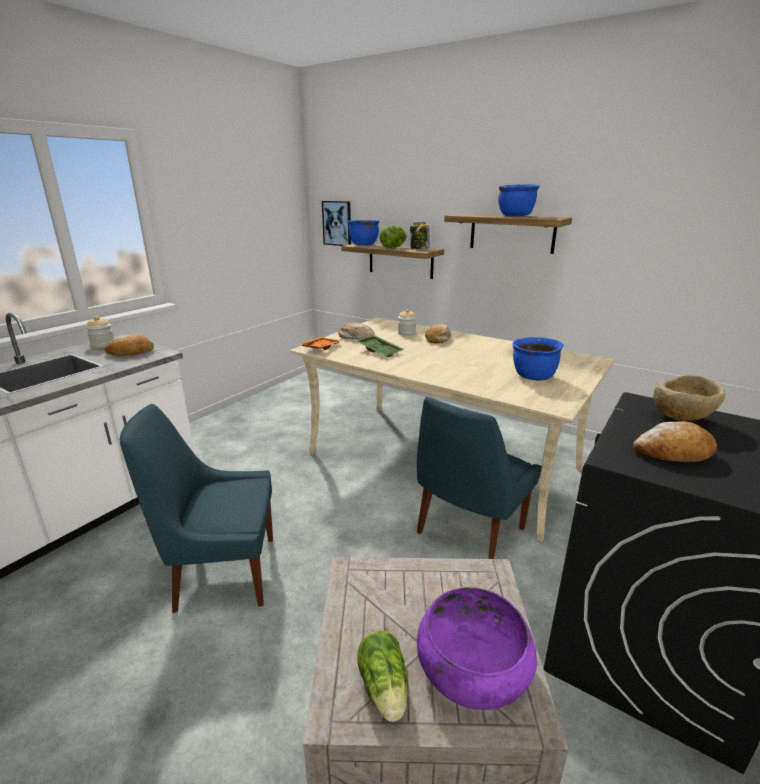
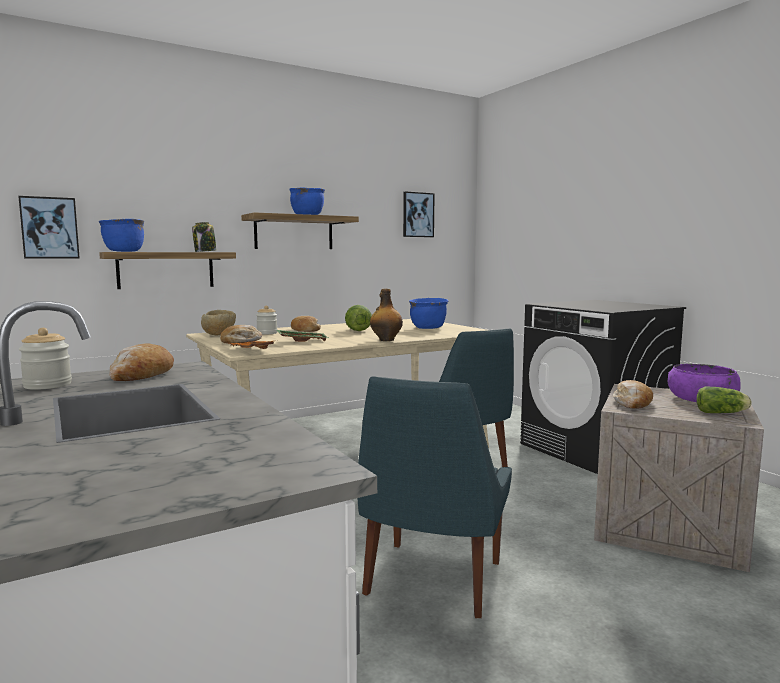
camera: 65 degrees left, 15 degrees down
lettuce [379,225,407,248] -> lettuce moved to [345,305,372,331]
bread [633,421,717,462] -> bread moved to [613,380,653,408]
beige bowl [653,375,726,421] -> beige bowl moved to [201,310,236,335]
none -> bottle [370,289,403,341]
none -> picture [403,191,435,237]

